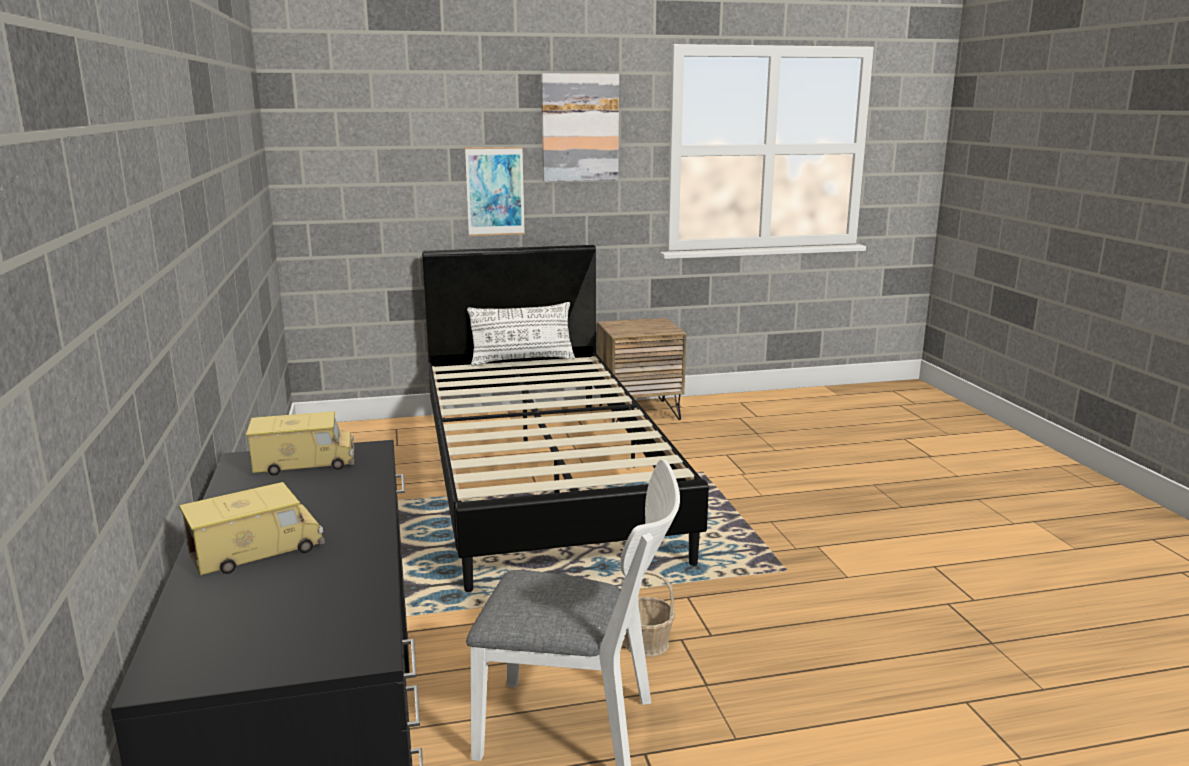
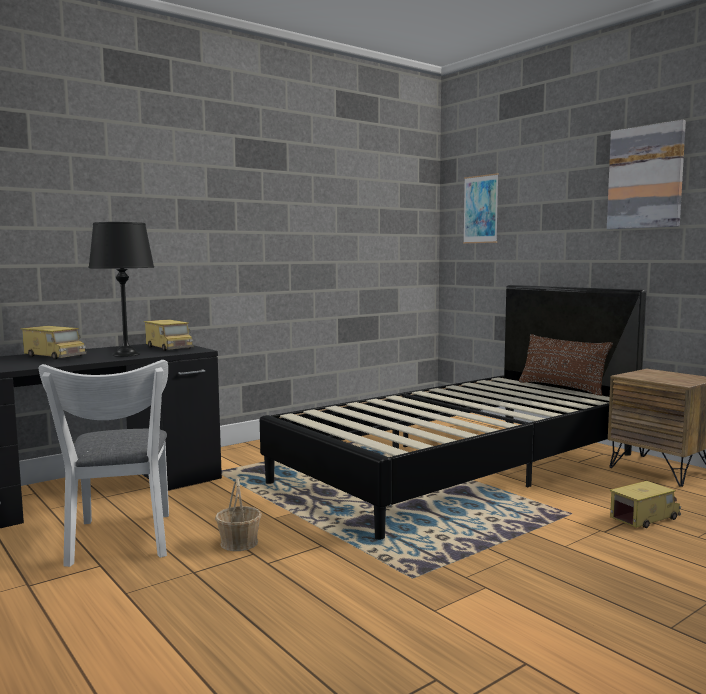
camera: 65 degrees right, 10 degrees down
picture [465,147,525,236] -> picture moved to [463,173,499,243]
white pillow [467,302,575,366] -> brown pillow [519,334,613,396]
none -> black table lamp [88,222,154,357]
none -> toy truck [610,481,681,528]

